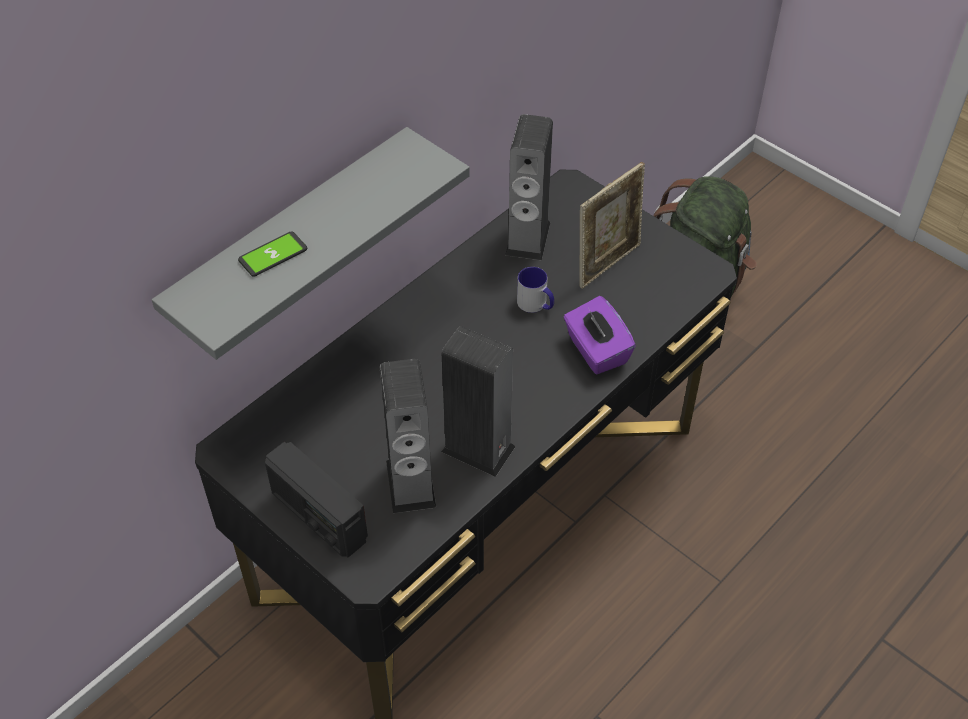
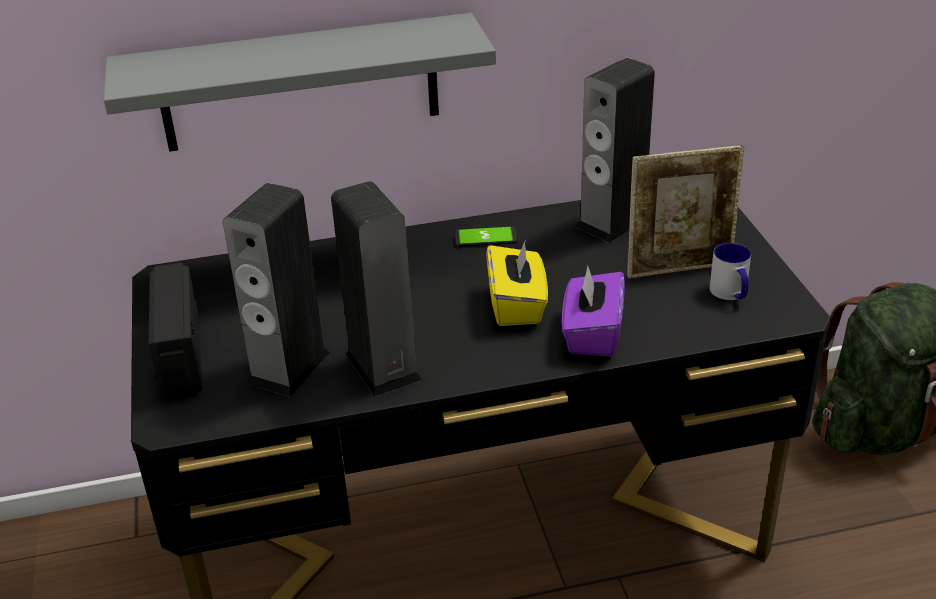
camera: 35 degrees right, 15 degrees down
phone [238,232,307,277] -> phone moved to [454,226,518,247]
mug [517,267,554,313] -> mug moved to [710,243,751,300]
none -> yellow tissue box [486,239,548,326]

